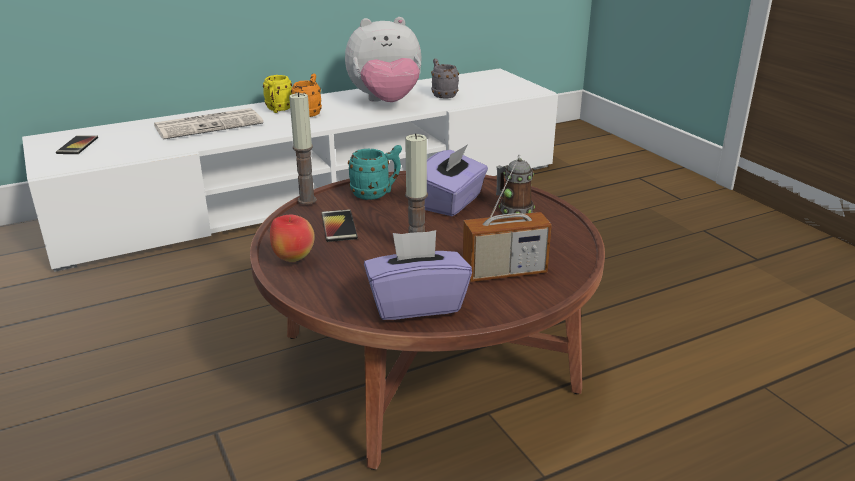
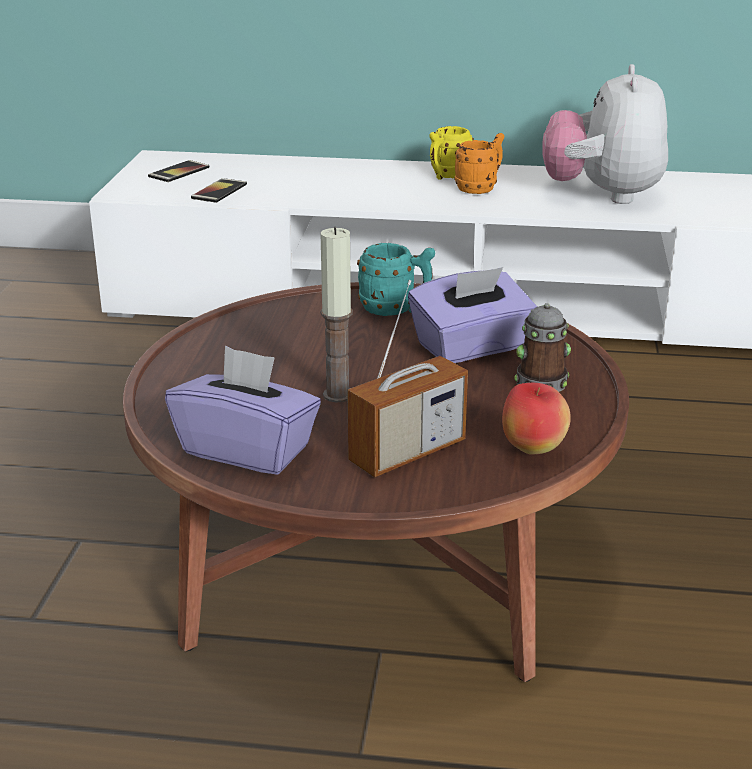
camera: 35 degrees right, 0 degrees up
newspaper [154,108,263,139] -> none
apple [270,215,315,262] -> apple moved to [502,383,571,455]
candle [289,92,317,204] -> none
phone [321,209,358,242] -> phone moved to [191,178,247,203]
plush toy [345,17,422,102] -> plush toy turned 75 degrees clockwise [542,64,668,204]
grey mug [431,59,459,99] -> none
radio [463,155,552,282] -> radio turned 60 degrees counterclockwise [347,280,468,477]

